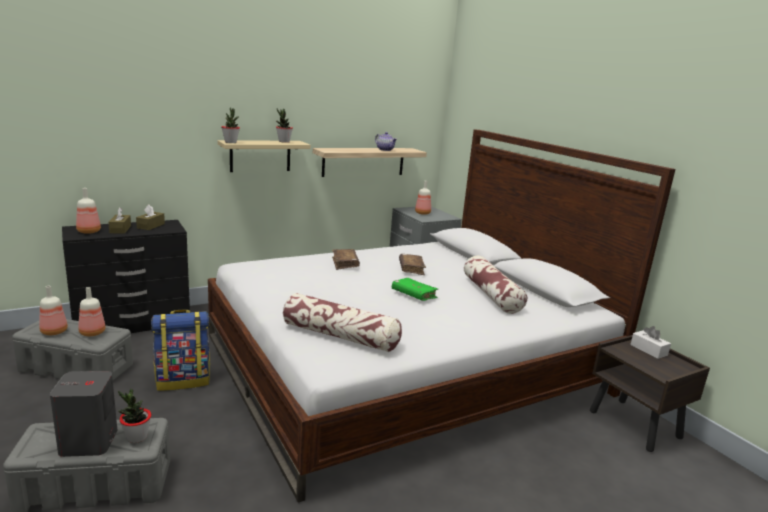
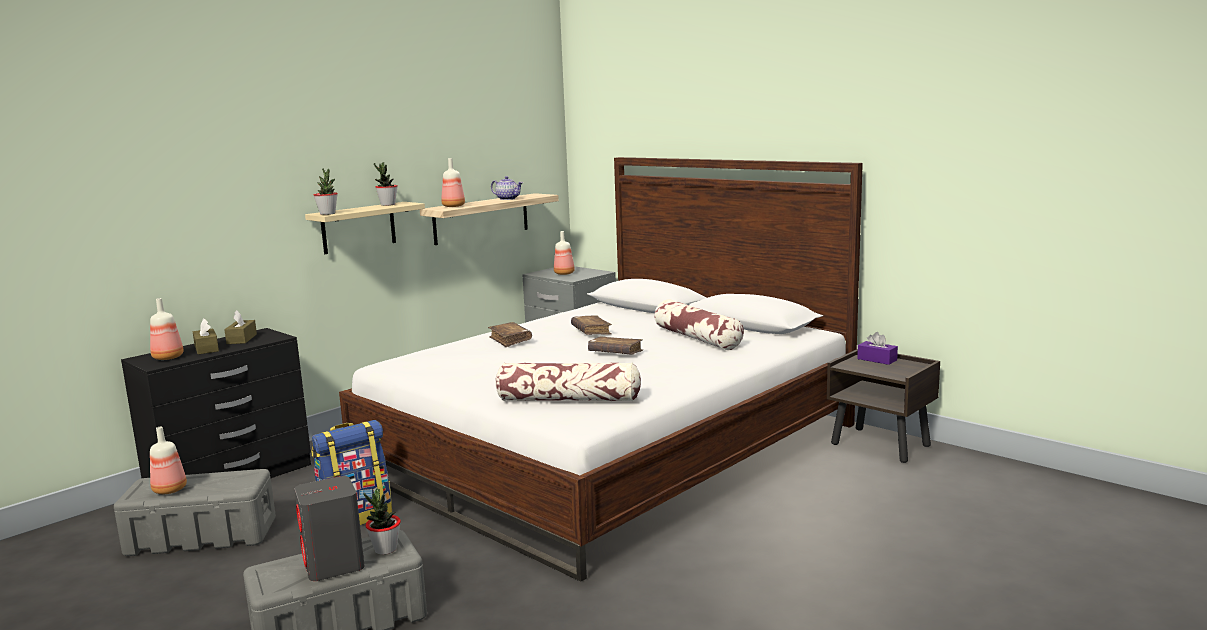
camera: 15 degrees left, 5 degrees down
bottle [78,287,106,336] -> bottle moved to [441,158,465,207]
green book [392,278,438,301] -> brown book [588,336,643,355]
white tissue box [630,326,671,359] -> purple tissue box [857,332,898,365]

